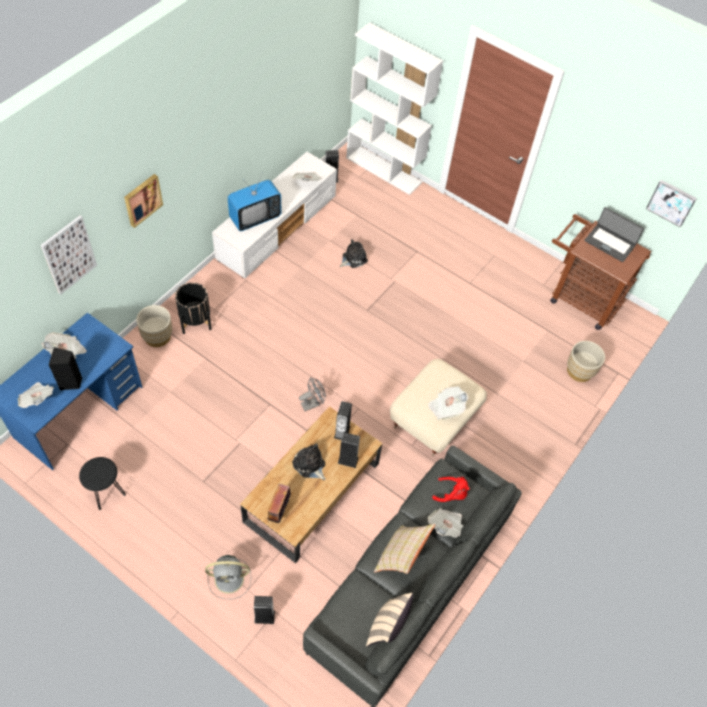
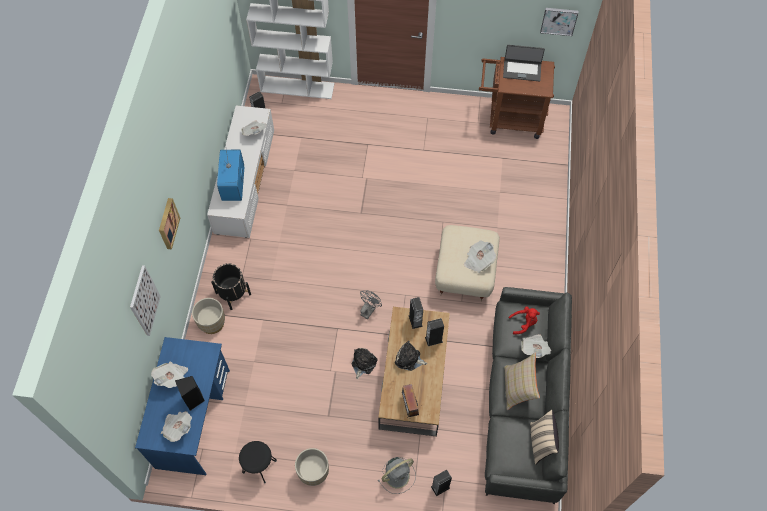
camera: 25 degrees left, 5 degrees up
television [228,172,282,231] -> television turned 150 degrees clockwise [217,149,244,201]
plush toy [340,239,368,268] -> plush toy moved to [352,348,377,380]
beige planter [567,341,605,382] -> beige planter moved to [295,448,329,486]

